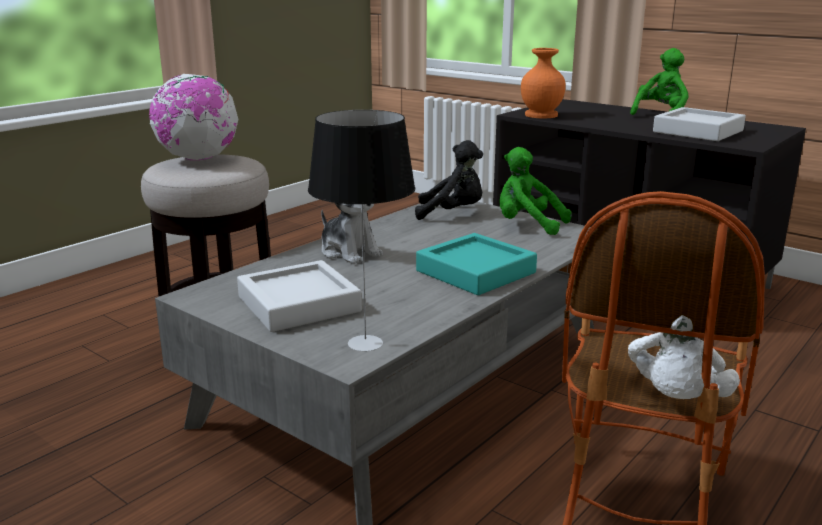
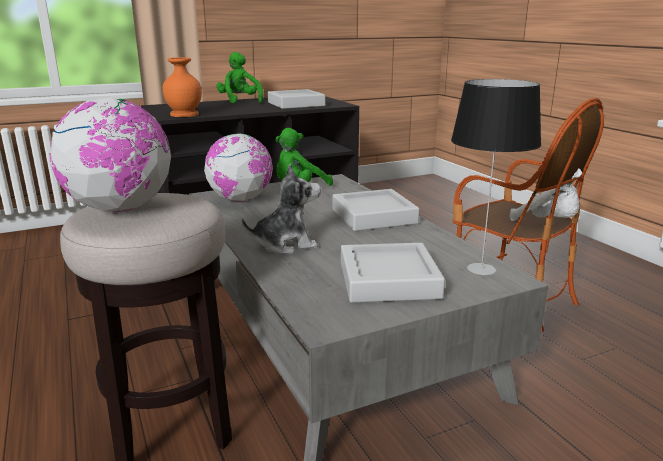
camera: 65 degrees left, 0 degrees up
black plush toy [415,140,483,220] -> globe [204,133,273,201]
turquoise tray [416,233,537,295] -> grey tray [332,189,419,231]

